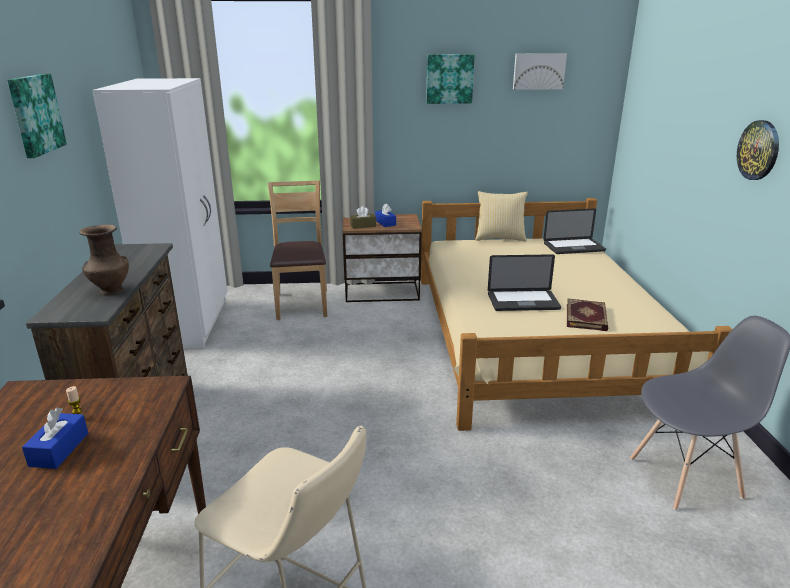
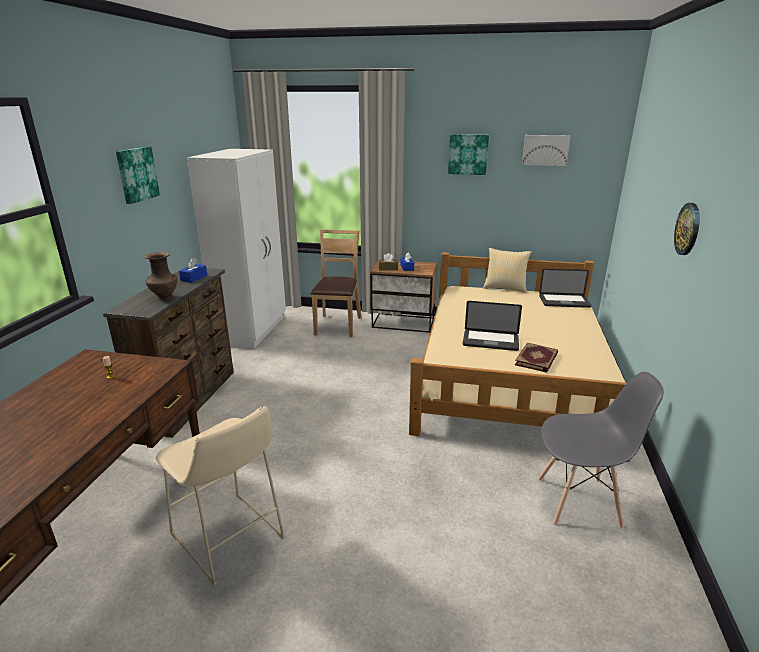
camera: 15 degrees right, 0 degrees up
blue tissue box [22,407,88,469] -> blue tissue box moved to [179,258,207,283]

